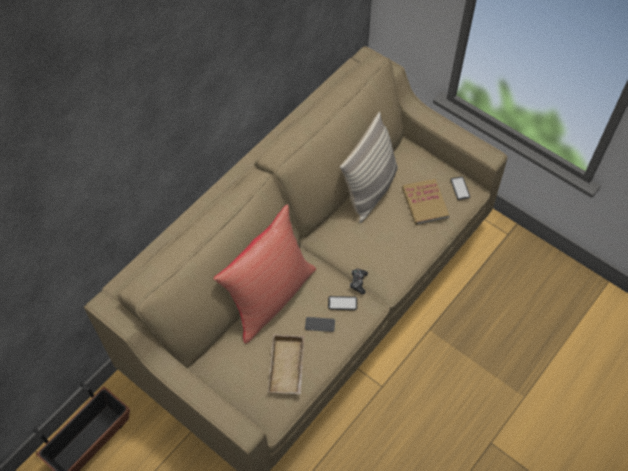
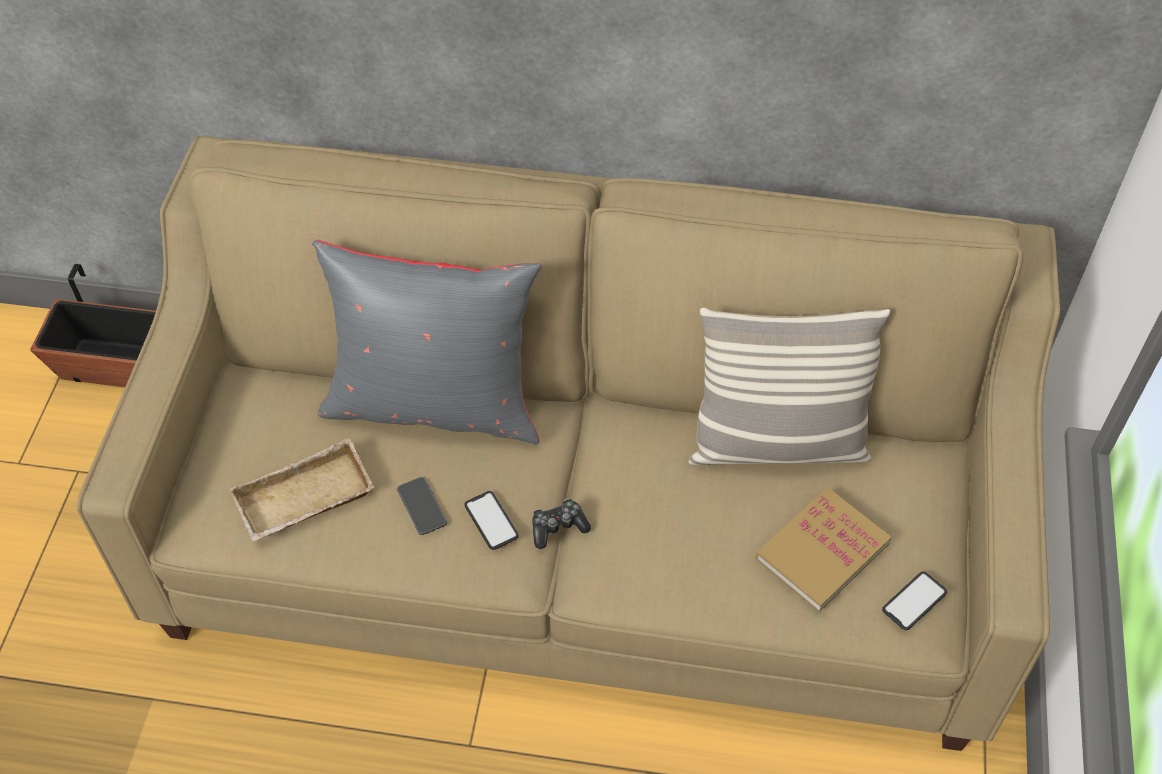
camera: 60 degrees right, 5 degrees down
red pillow [214,204,316,344] -> grey pillow [312,240,542,444]

